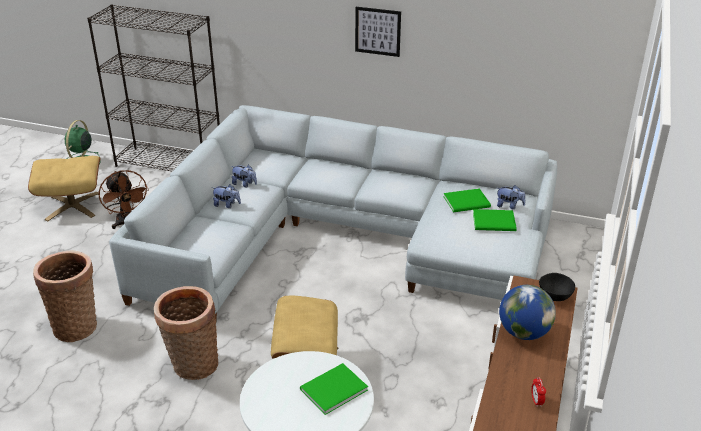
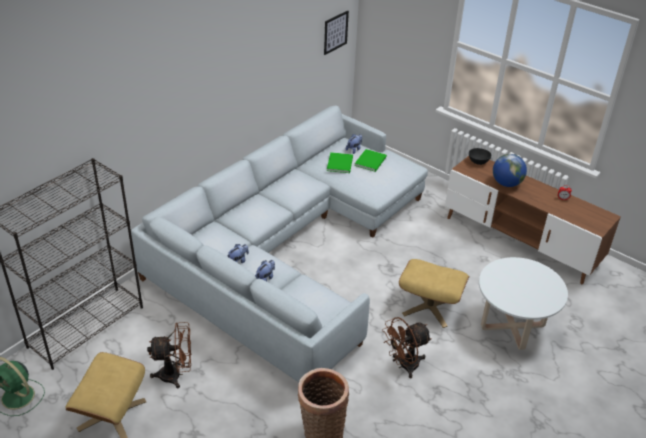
camera: 70 degrees left, 5 degrees up
basket [154,286,218,380] -> brown fan [382,317,432,378]
green book [300,363,368,415] -> none
picture [355,7,401,57] -> picture moved to [324,11,349,55]

